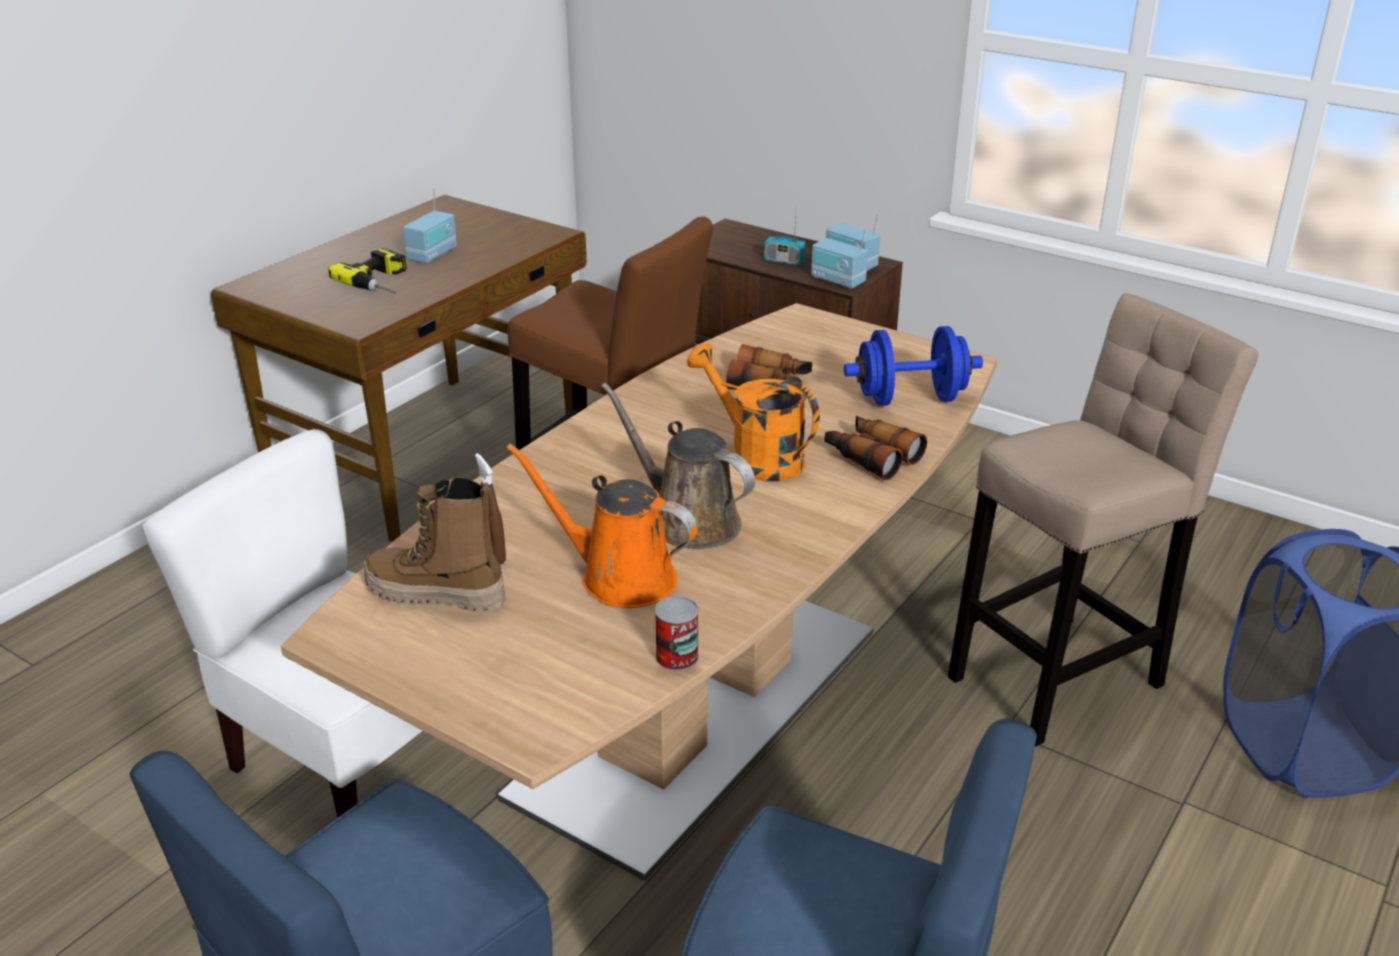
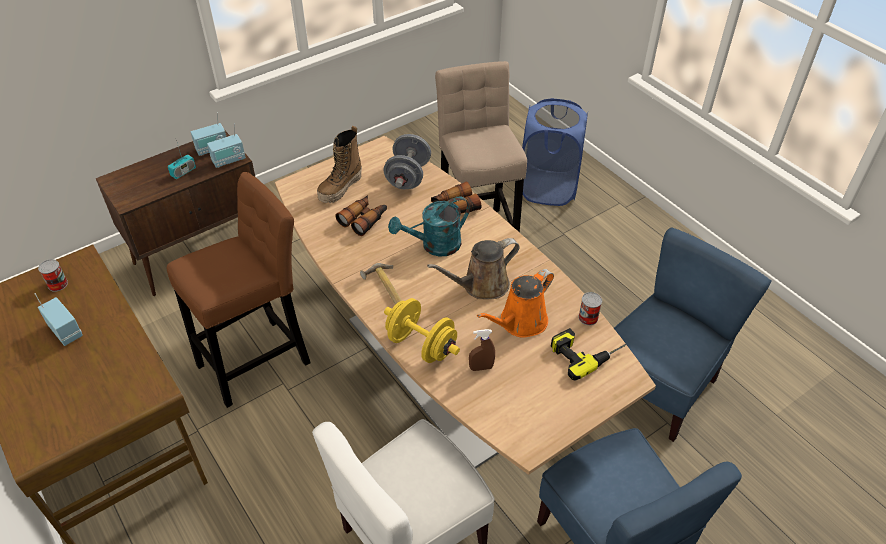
camera: 70 degrees left, 15 degrees up
power drill [328,248,407,295] -> power drill moved to [551,328,627,381]
boot [364,477,506,612] -> boot moved to [317,126,362,203]
orange watering can [687,343,820,482] -> turquoise watering can [388,196,470,257]
blue dumbbell [844,326,983,406] -> grey dumbbell [383,134,431,189]
none -> can [38,259,68,292]
none -> hammer [360,263,402,305]
none -> yellow dumbbell [384,298,460,363]

